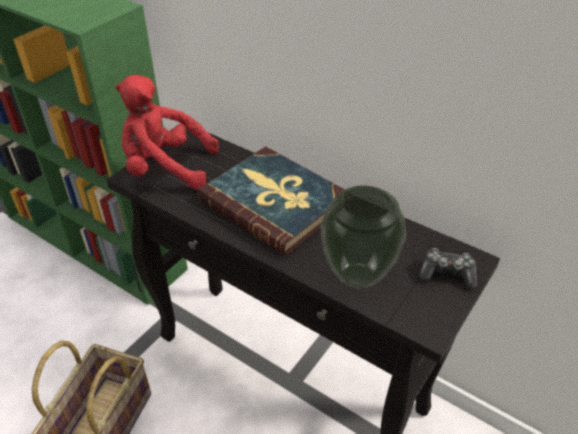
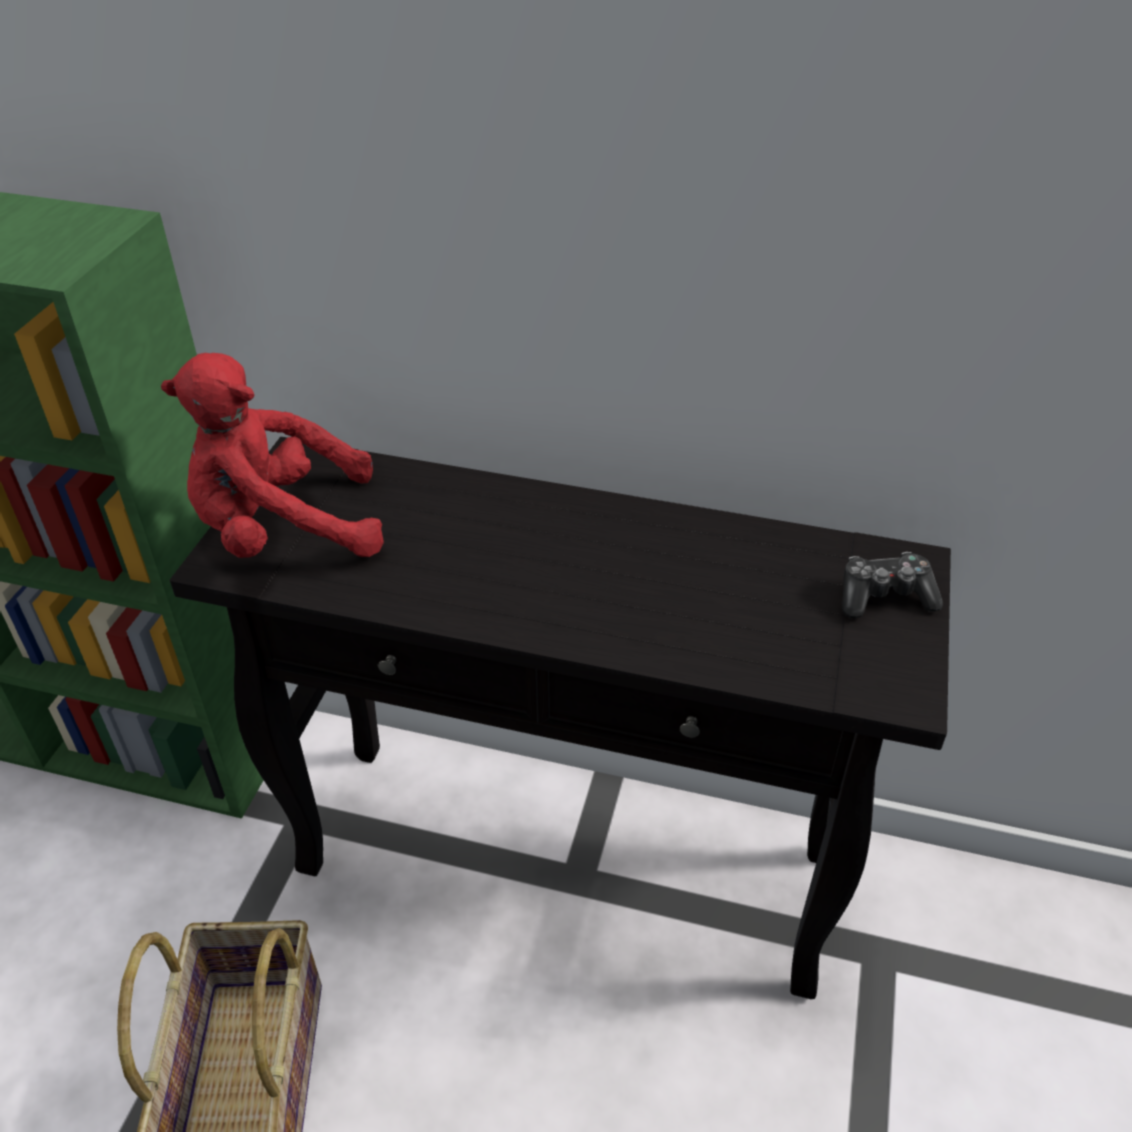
camera: 20 degrees left, 0 degrees up
book [199,146,344,256] -> none
vase [321,186,406,288] -> none

